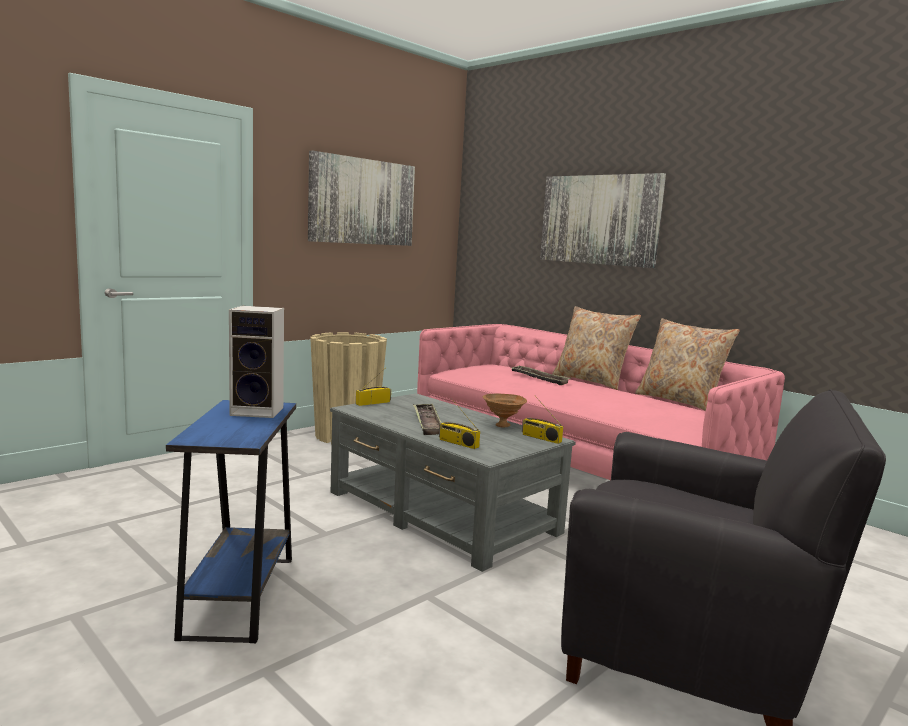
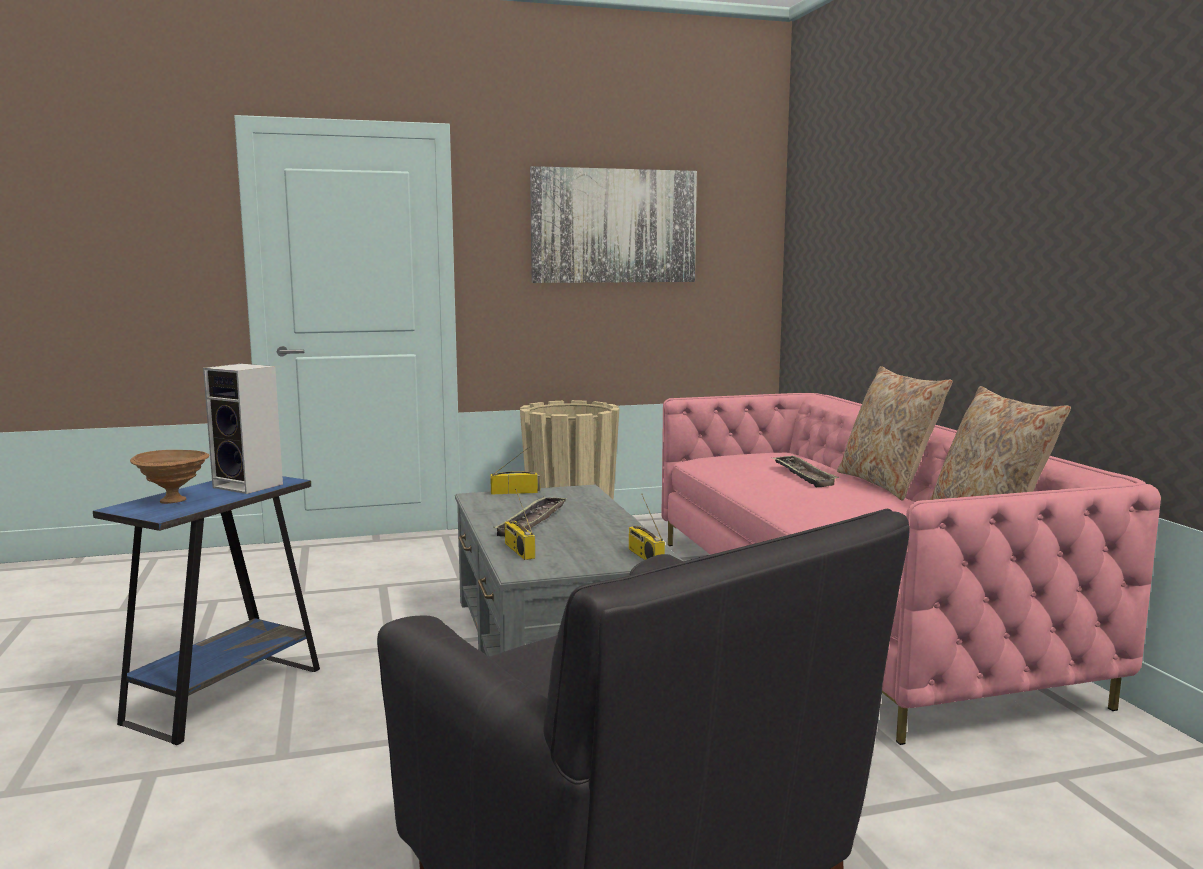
camera: 30 degrees right, 0 degrees up
brown bowl [483,393,527,427] -> brown bowl moved to [130,450,210,504]
picture [540,173,666,268] -> none

